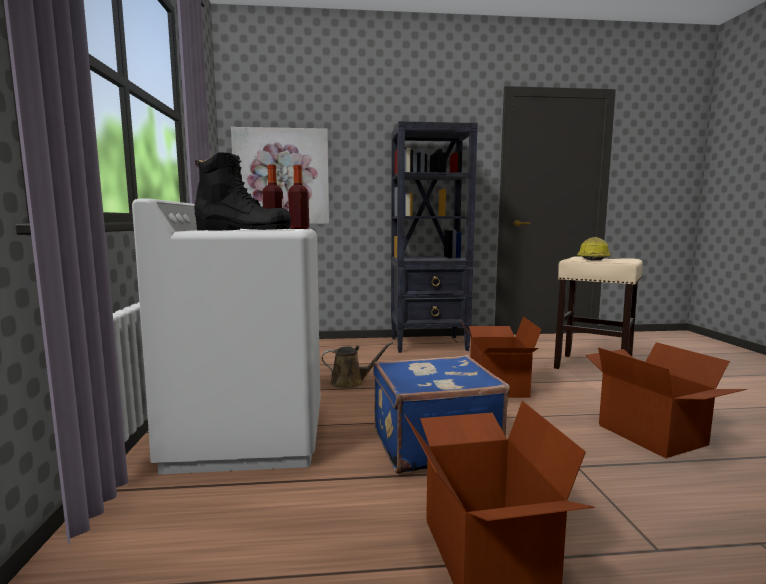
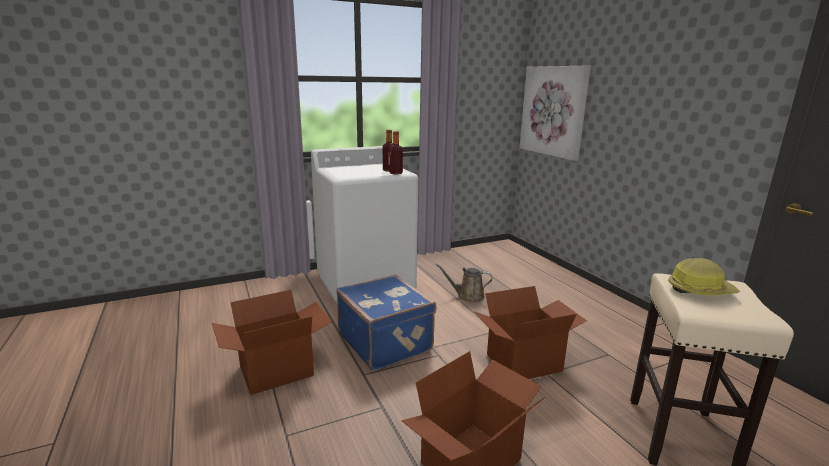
camera: 70 degrees right, 10 degrees up
black boot [194,152,291,231] -> none
brown watering can [322,342,393,389] -> brown watering can turned 120 degrees clockwise [435,264,492,302]
black bookcase [391,121,478,353] -> none

